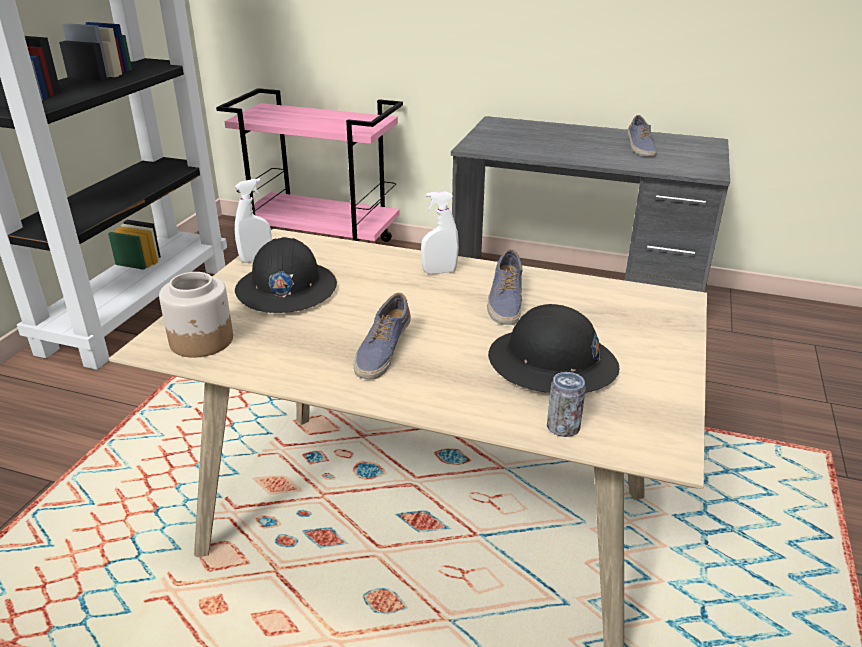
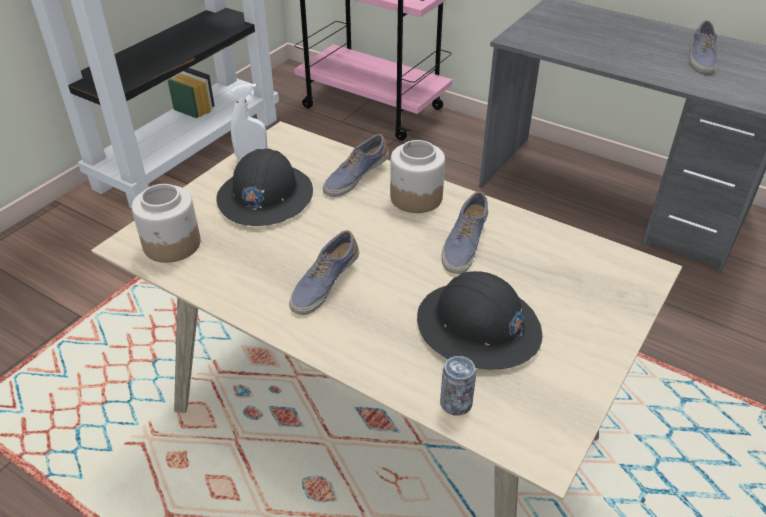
camera: 15 degrees right, 10 degrees up
white spray bottle [421,191,459,274] -> jar [390,140,445,213]
none -> shoe [323,134,389,197]

